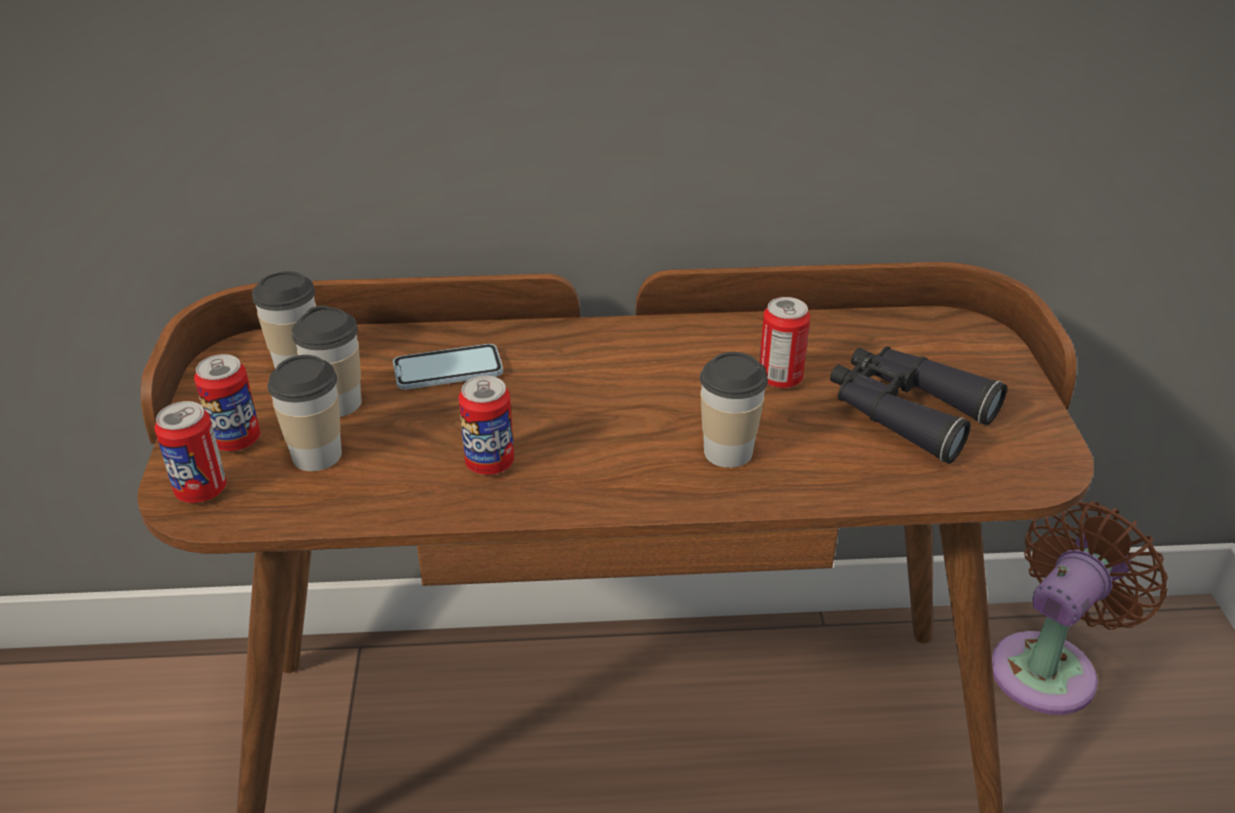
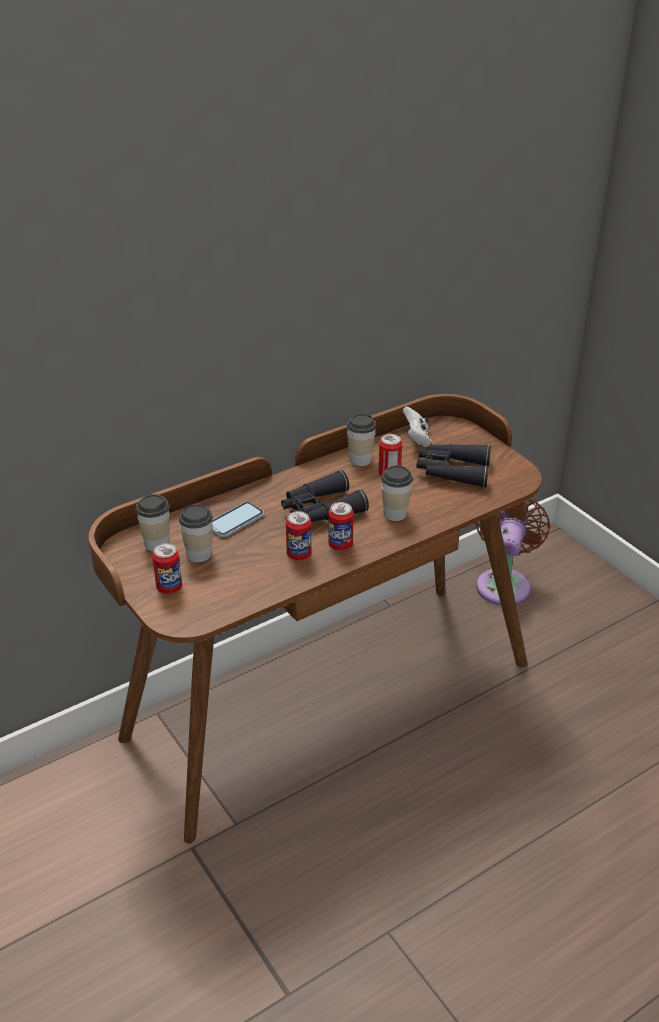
camera: 30 degrees left, 0 degrees up
can [155,401,227,503] -> can moved to [329,502,354,551]
cup [267,355,342,471] -> cup moved to [346,414,376,466]
none -> black binoculars [281,470,369,522]
none -> white game controller [403,407,432,447]

